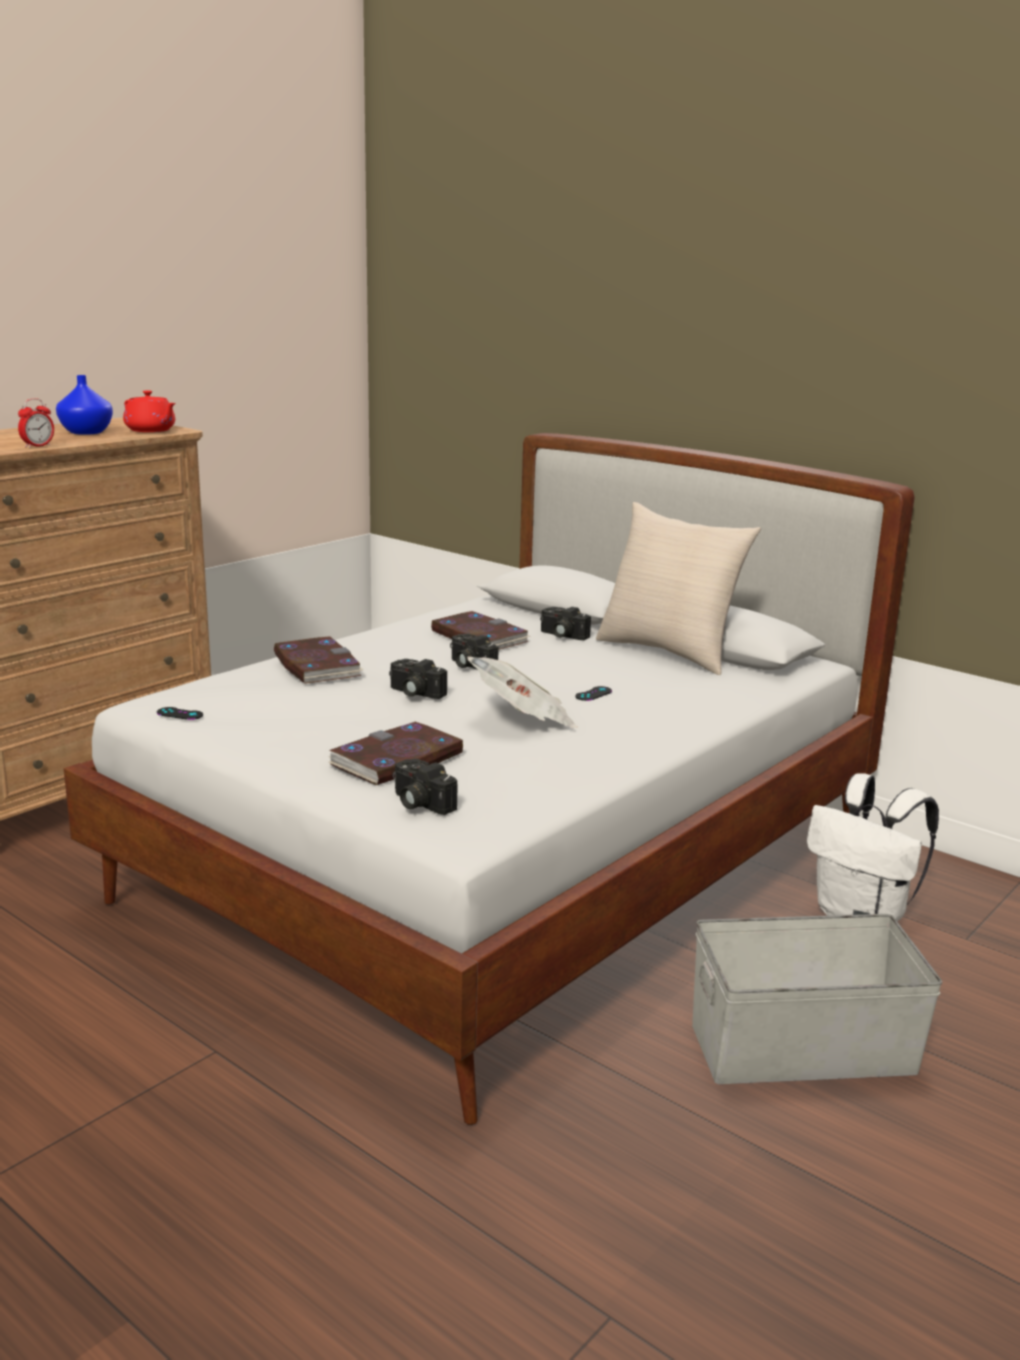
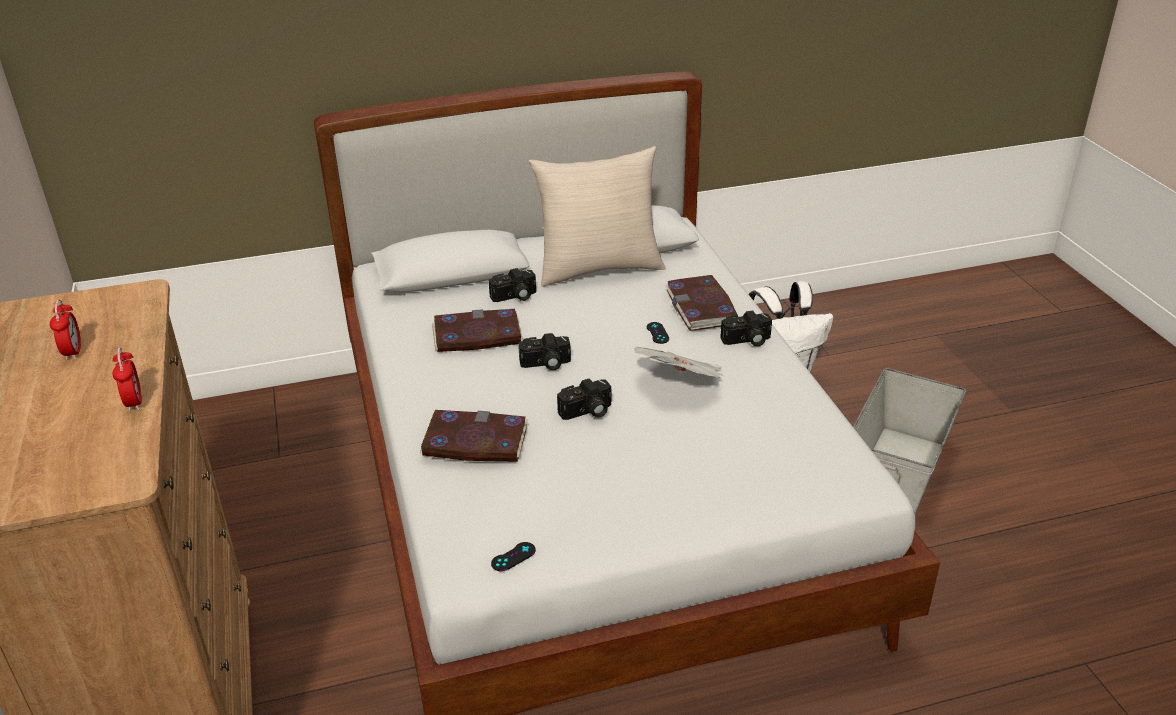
camera: 55 degrees left, 15 degrees up
blue vase [56,375,113,435] -> alarm clock [50,299,81,361]
red teapot [123,390,176,432] -> none
book [328,722,464,785] -> book moved to [665,275,737,331]
camera [393,759,457,815] -> camera moved to [720,311,772,346]

